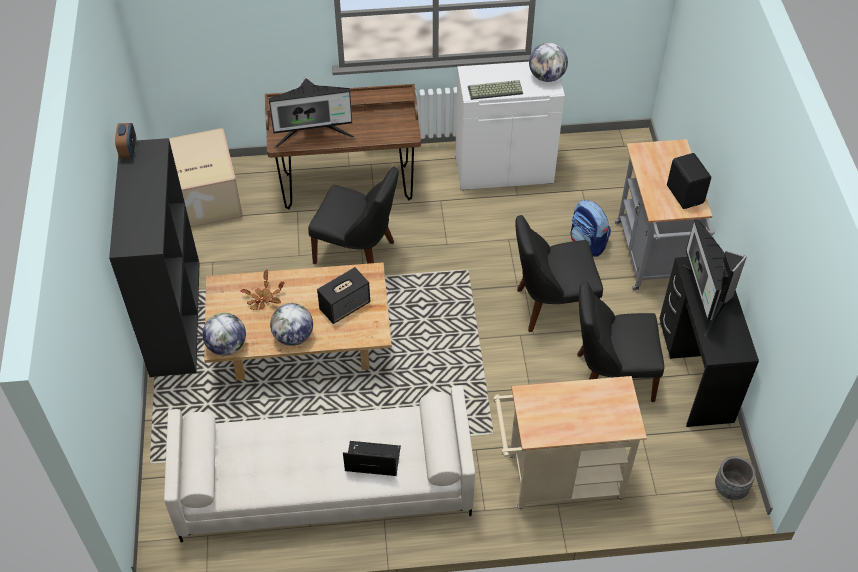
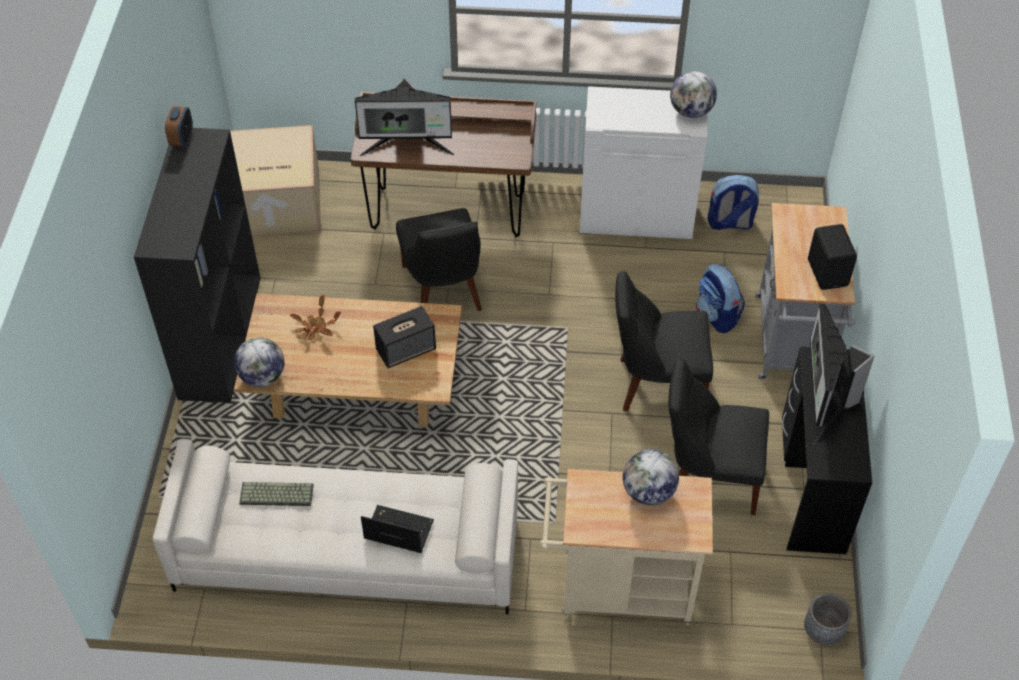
camera: 10 degrees right, 0 degrees up
globe [270,303,313,346] -> globe moved to [623,449,679,506]
black chair [308,167,399,264] -> black chair turned 45 degrees clockwise [396,208,482,311]
keyboard [468,80,523,100] -> keyboard moved to [239,482,314,506]
none -> backpack [708,175,759,230]

